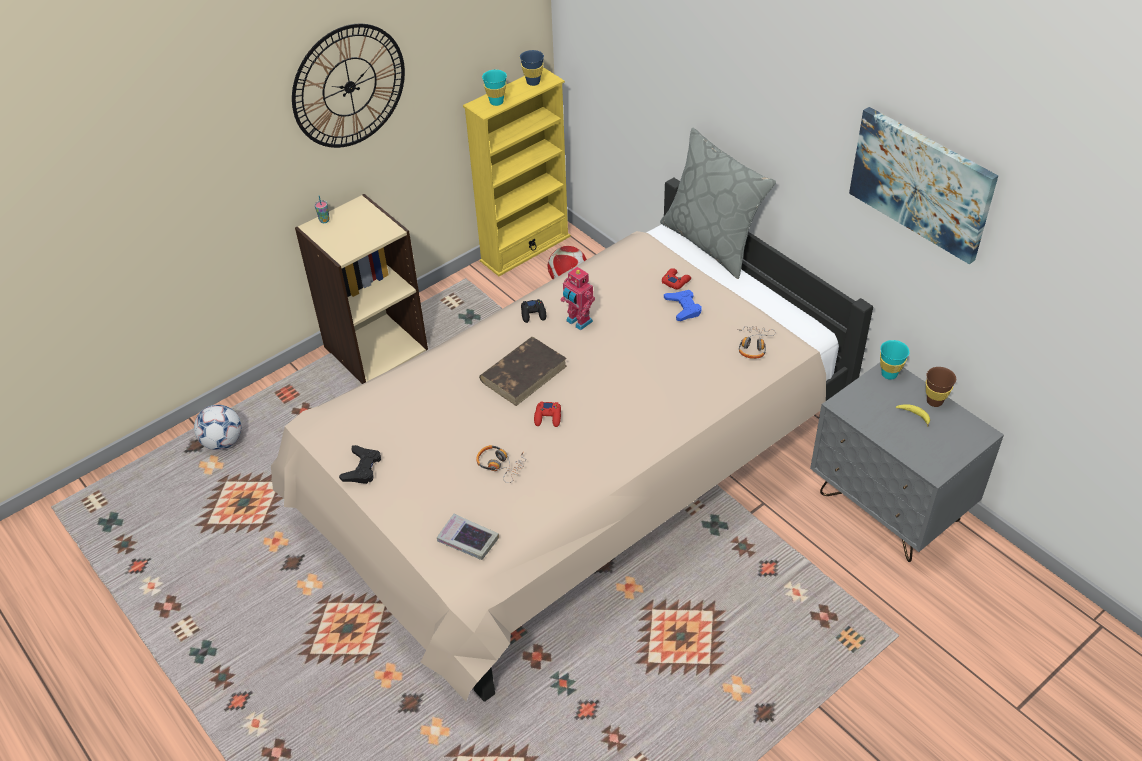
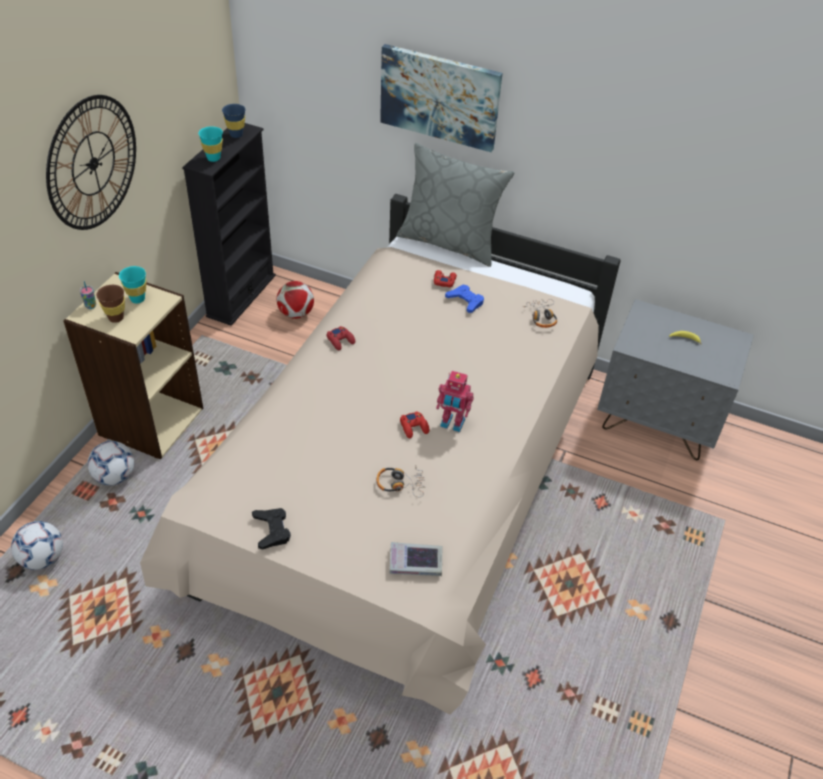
camera: 30 degrees left, 0 degrees up
yellow bookcase [463,67,571,276] -> black bookcase [182,123,276,326]
brown book [479,337,567,406] -> none
black game controller [521,299,546,323] -> red game controller [327,326,355,350]
toy robot [561,267,595,331] -> toy robot moved to [436,371,474,432]
picture [849,107,998,264] -> picture moved to [380,44,503,152]
turquoise cup [880,340,910,380] -> turquoise cup moved to [119,266,146,303]
brown cup [926,367,956,407] -> brown cup moved to [96,285,125,323]
none -> football [87,441,134,486]

